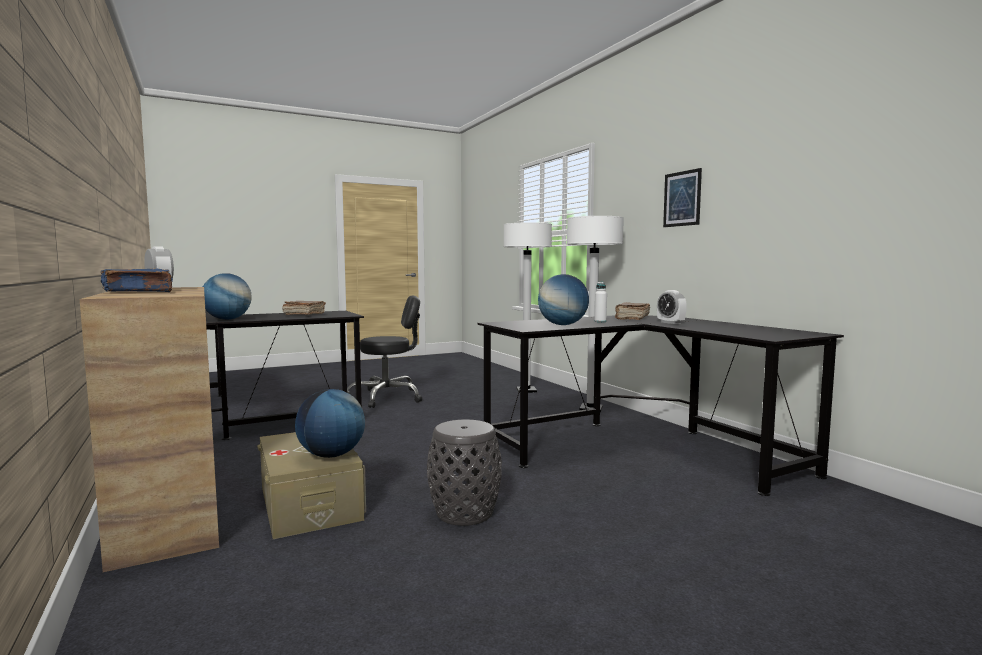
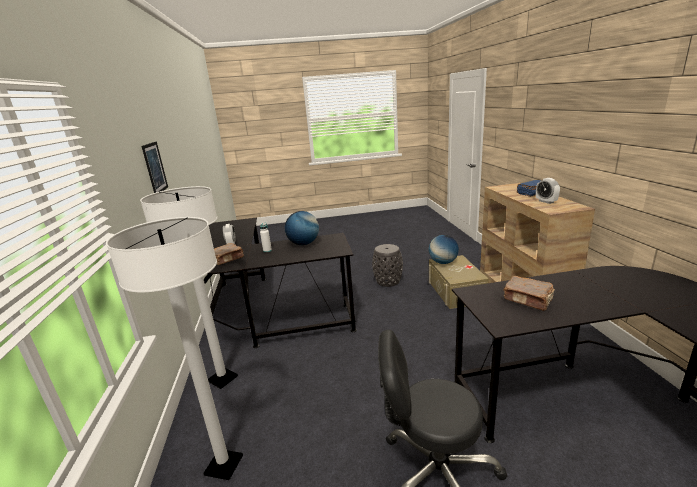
camera: 160 degrees left, 15 degrees up
globe [203,273,252,320] -> none

